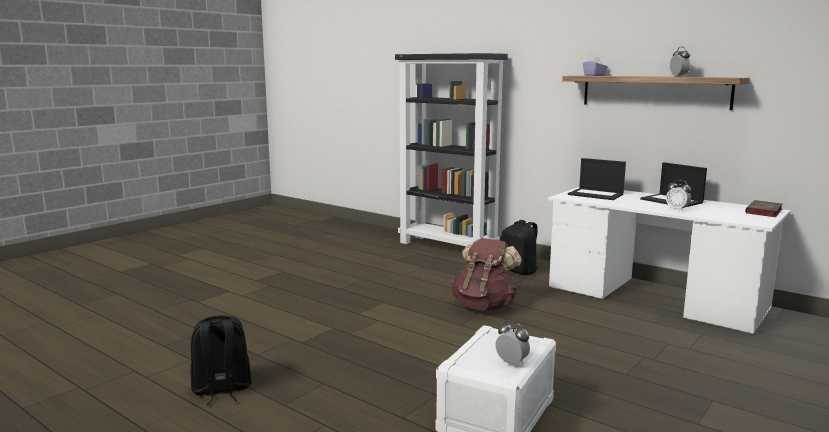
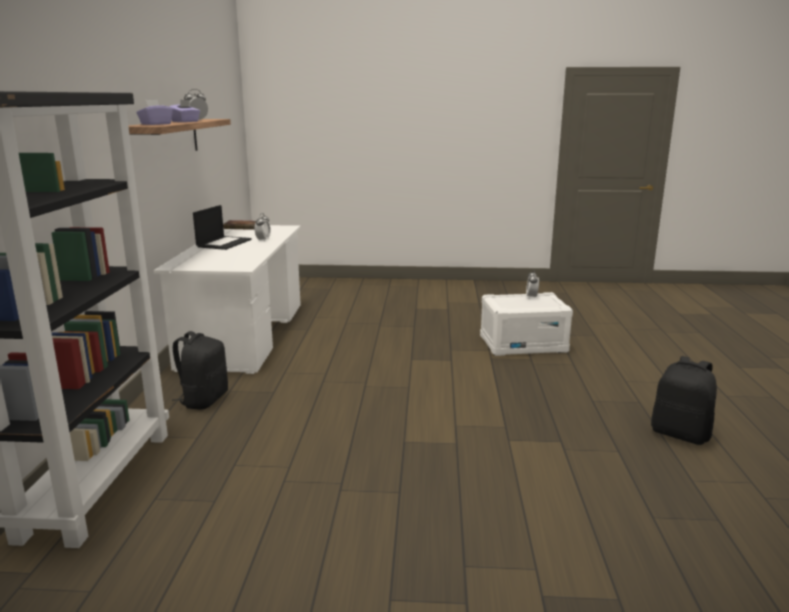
camera: 125 degrees left, 5 degrees up
brown backpack [451,238,522,311] -> none
laptop [568,158,626,200] -> none
none -> purple tissue box [169,100,200,122]

